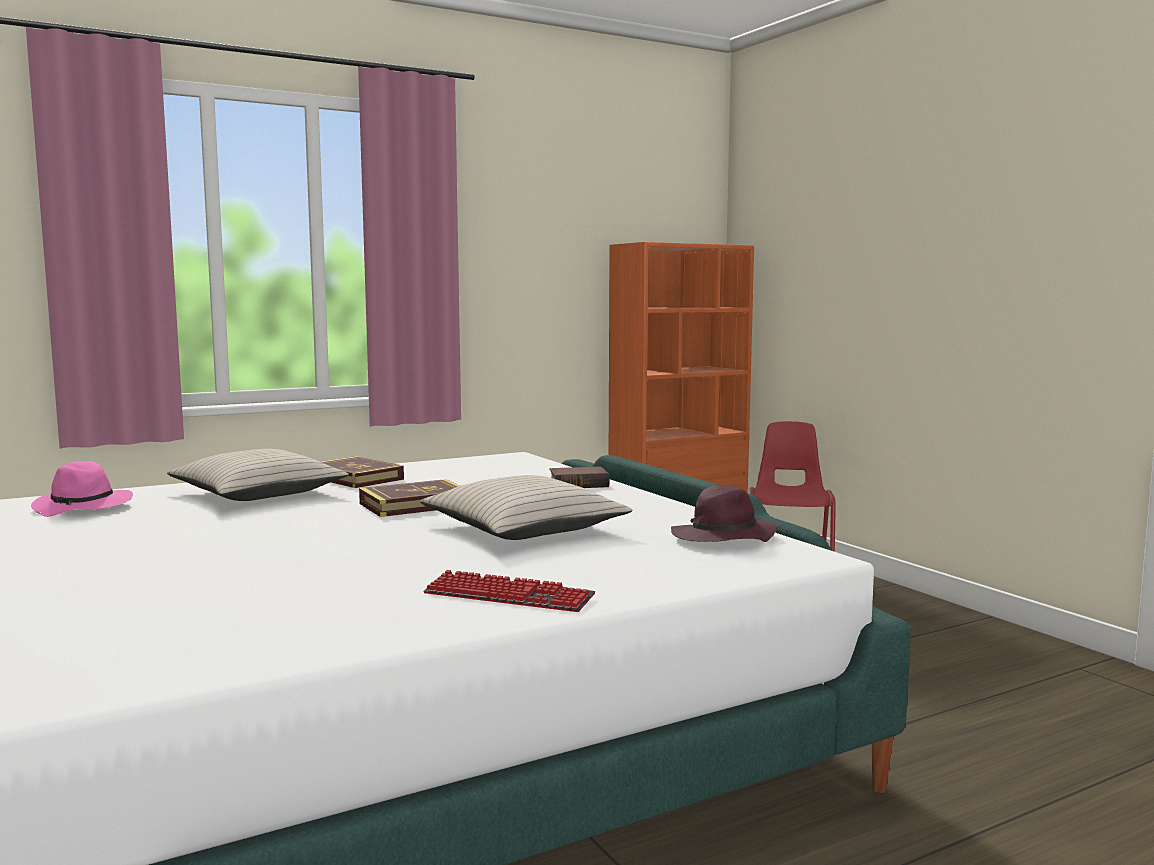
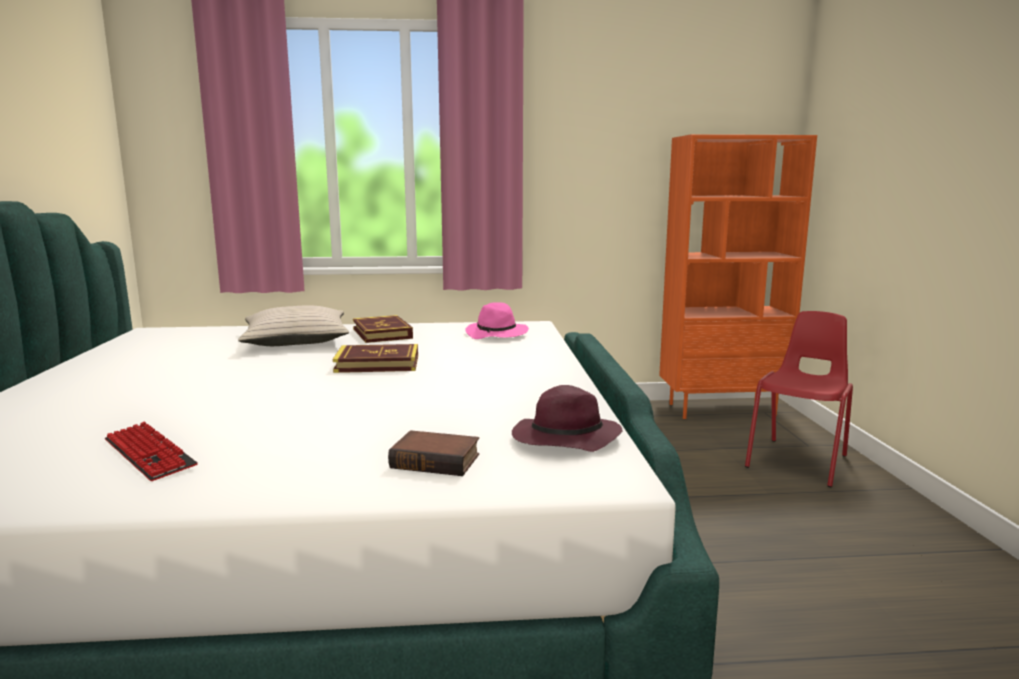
camera: 25 degrees right, 5 degrees up
pink hat [31,461,133,517] -> pink hat moved to [465,302,529,339]
beige pillow [420,475,633,540] -> none
keyboard [423,570,595,612] -> keyboard moved to [105,422,198,481]
book [549,466,610,488] -> book moved to [388,430,479,476]

